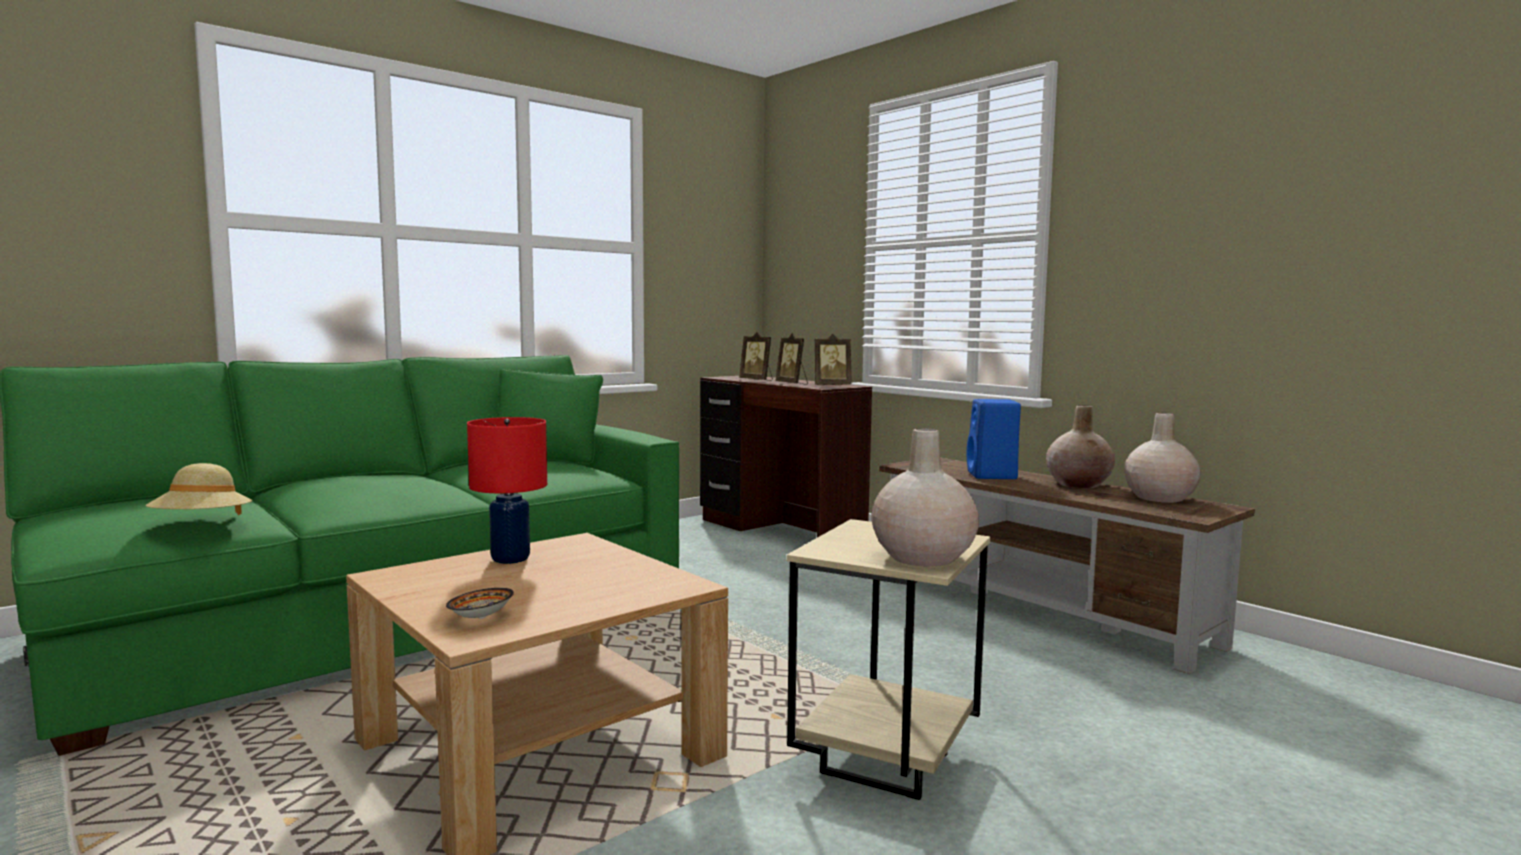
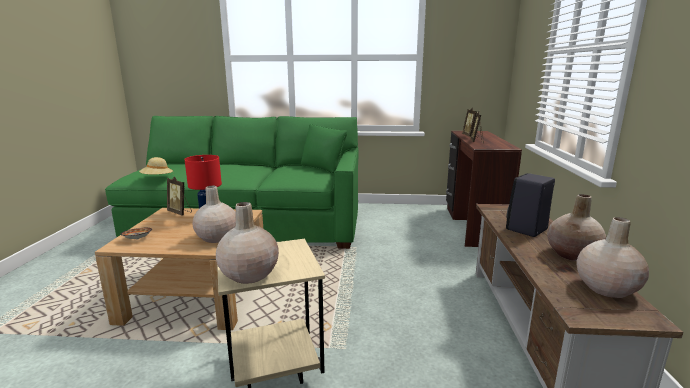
camera: 45 degrees right, 10 degrees up
picture frame [815,334,852,385] -> picture frame moved to [167,176,192,215]
blue speaker [967,399,1021,479] -> black speaker [506,173,555,237]
none -> beige vase [192,186,236,243]

